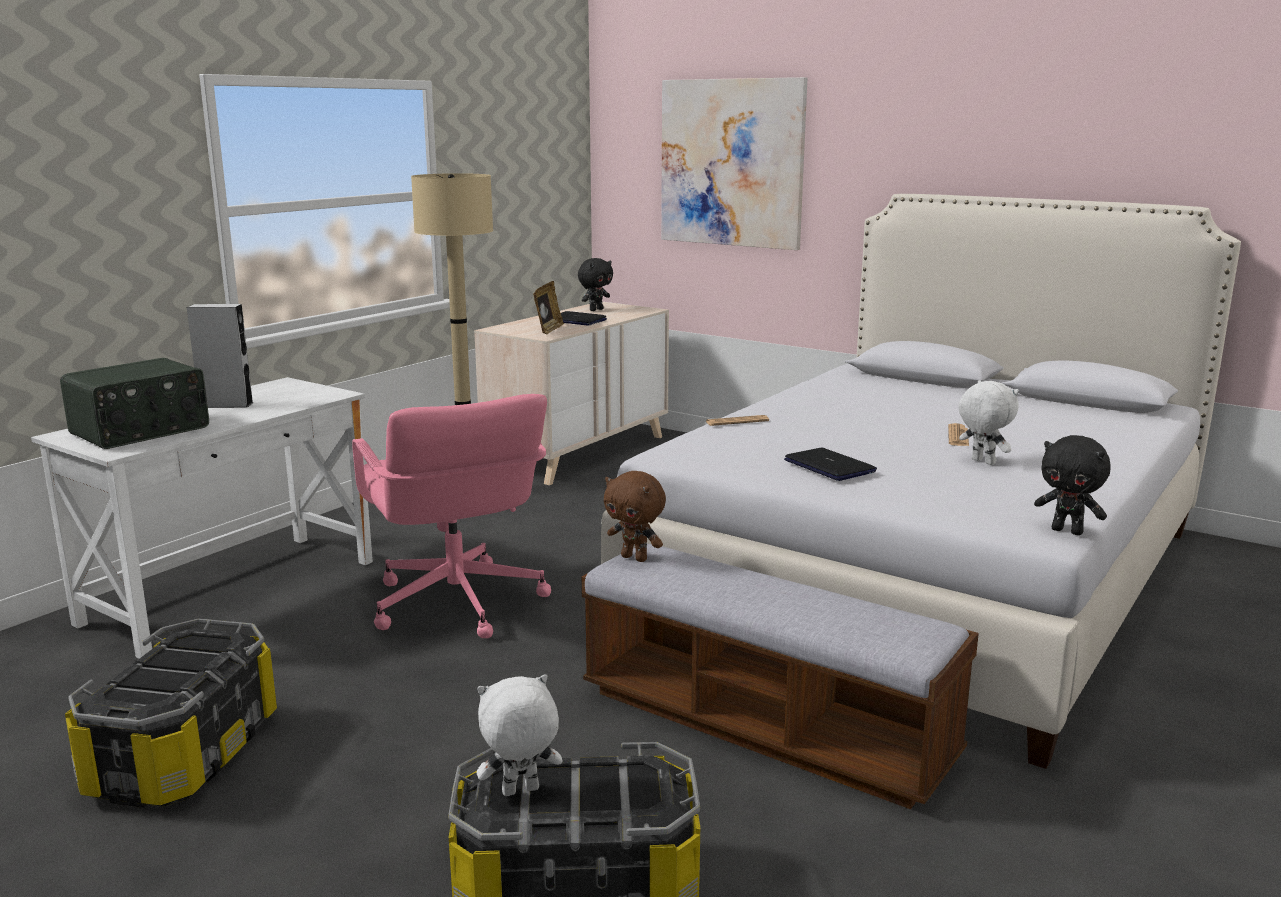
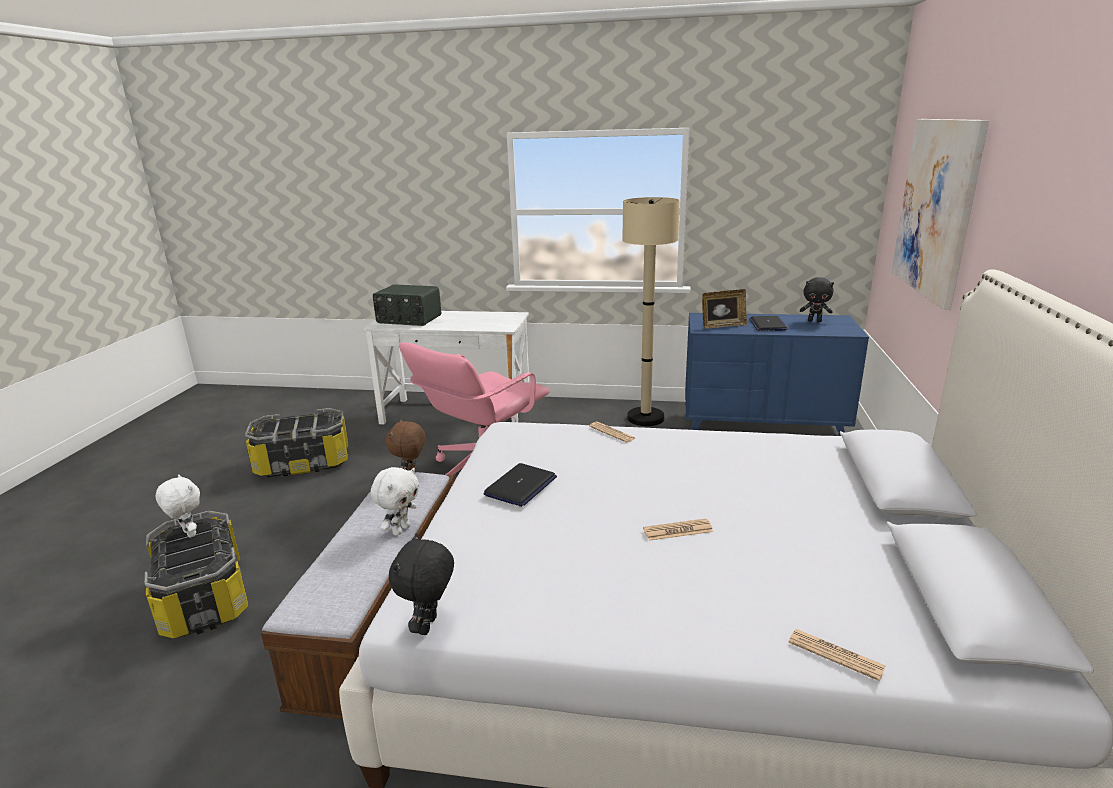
camera: 65 degrees right, 5 degrees up
grey speaker [187,304,254,408] -> none
beige dresser [474,302,669,485] -> blue dresser [685,313,869,436]
white plush toy [958,380,1019,465] -> white plush toy moved to [371,467,419,536]
none -> newspaper [788,629,886,681]

